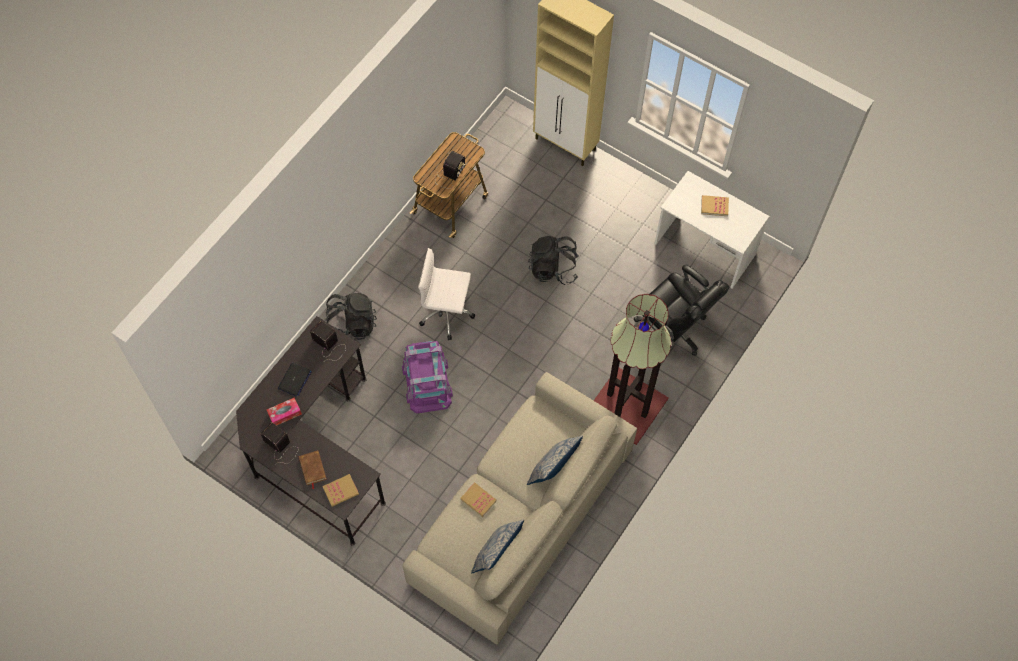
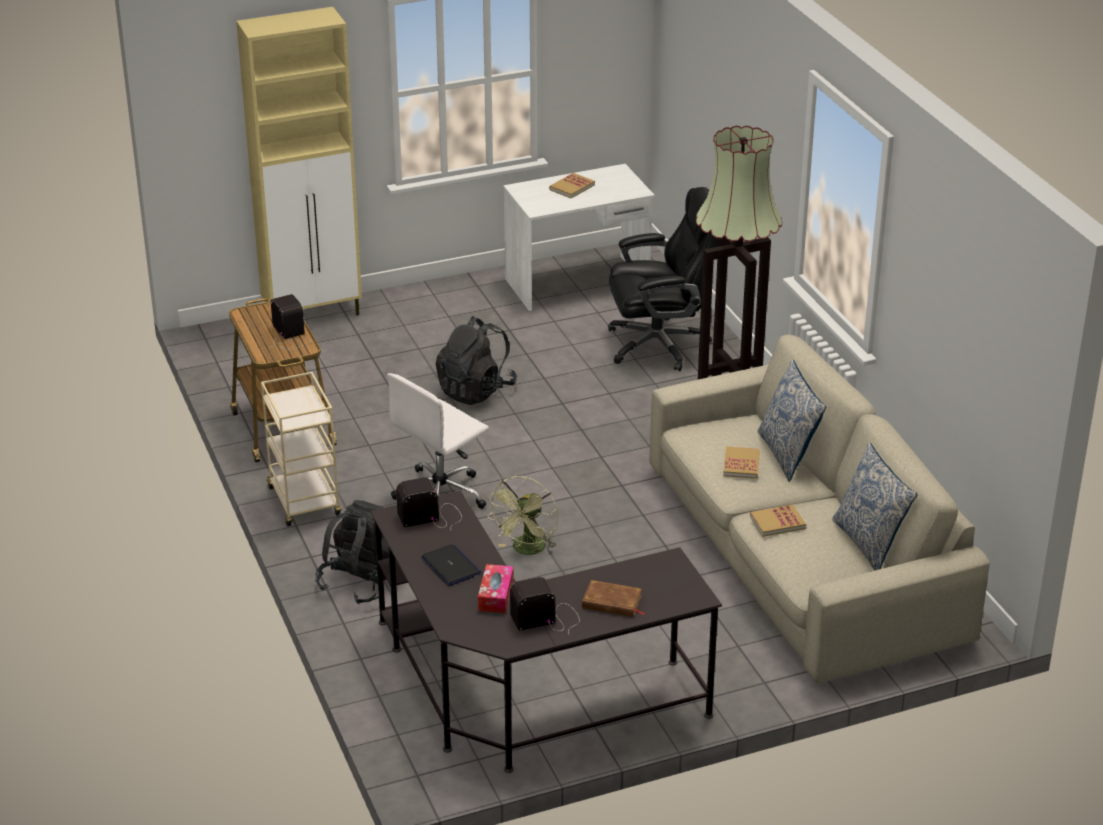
camera: 55 degrees left, 30 degrees down
book [322,474,359,507] -> book moved to [723,446,760,479]
purple storage box [402,341,453,413] -> green fan [487,476,558,555]
none -> beige cart [261,372,341,526]

